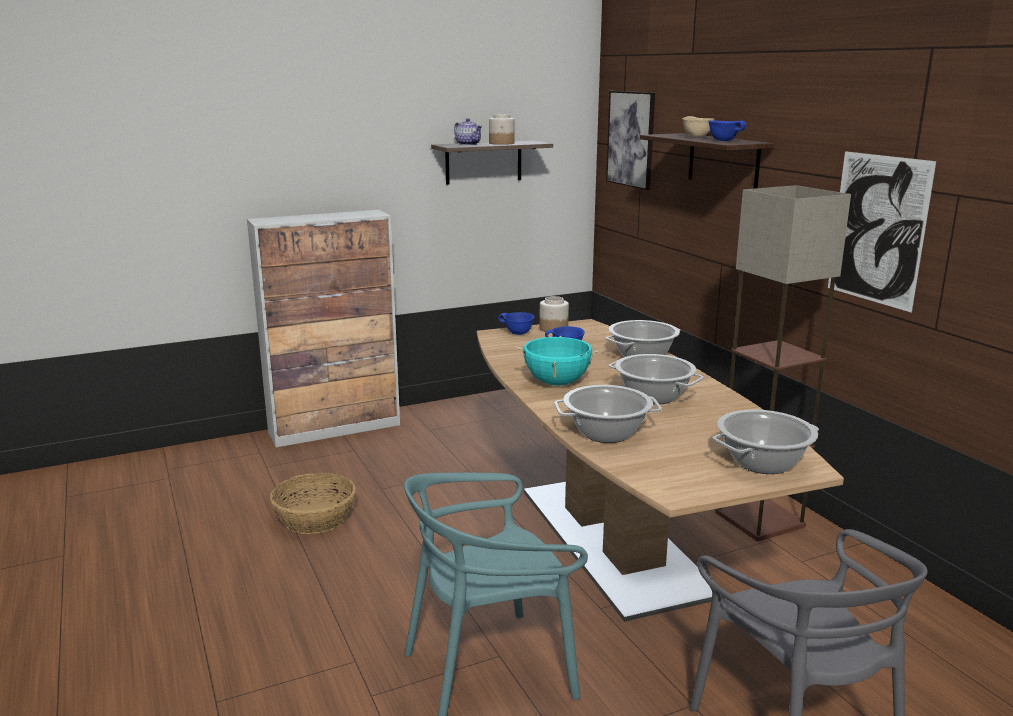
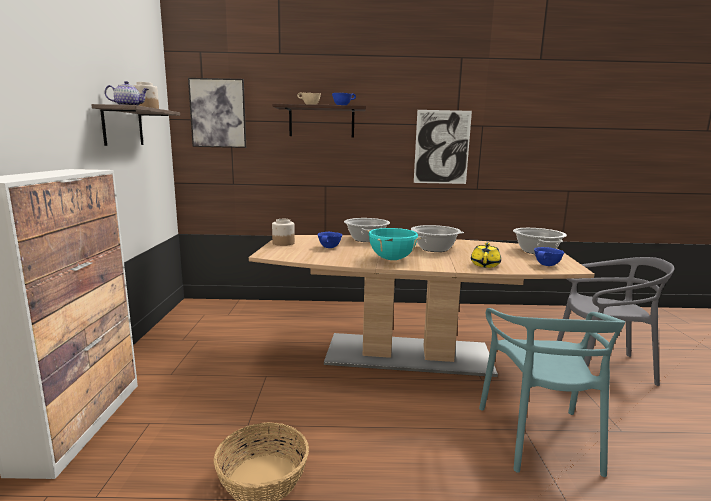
camera: 65 degrees left, 5 degrees down
blue bowl [498,312,534,335] -> blue bowl moved to [534,247,565,266]
cooking pot [554,385,662,443] -> yellow teapot [471,243,501,268]
floor lamp [715,185,851,541] -> none

